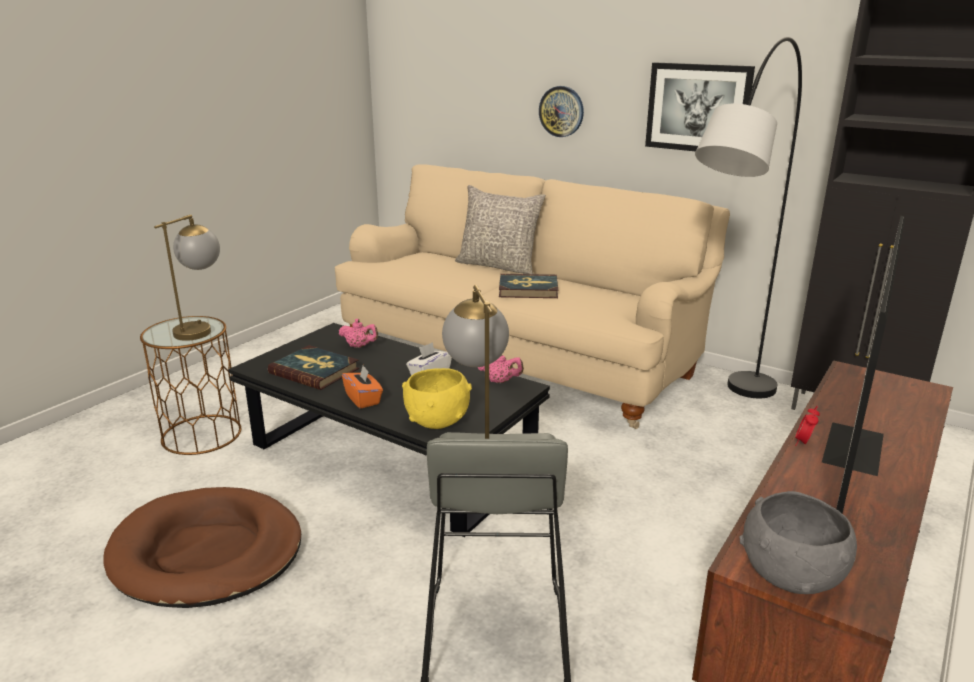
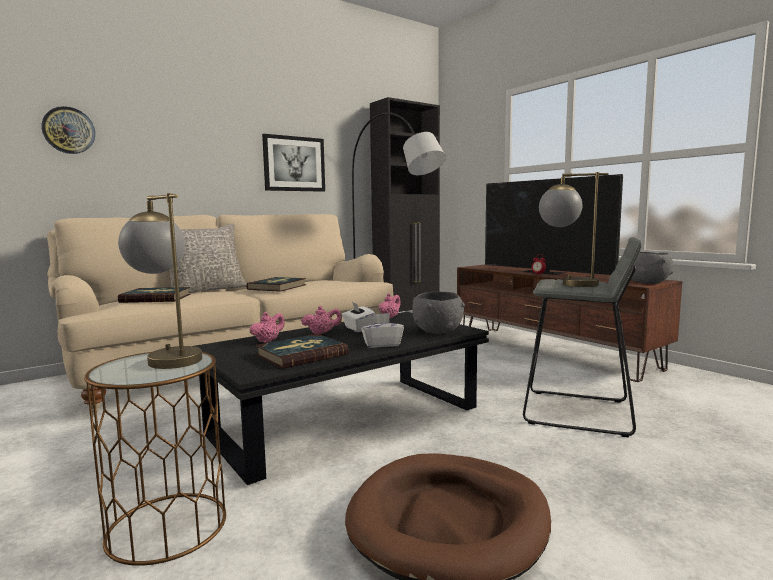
camera: 70 degrees left, 15 degrees down
orange tissue box [342,366,383,409] -> white tissue box [361,313,404,348]
yellow bowl [402,368,472,429] -> grey bowl [412,292,465,334]
wall clock [539,86,584,137] -> wall clock moved to [42,106,95,154]
none -> book [118,287,191,303]
none -> pink teapot [301,306,342,334]

